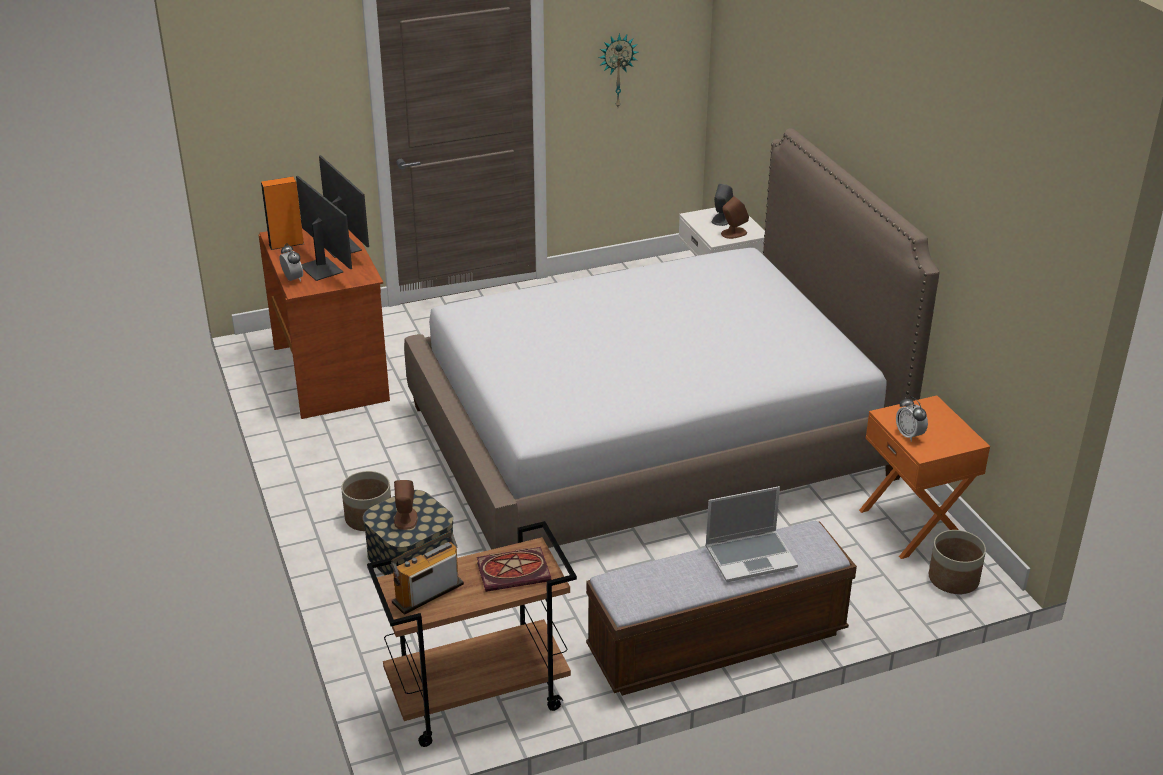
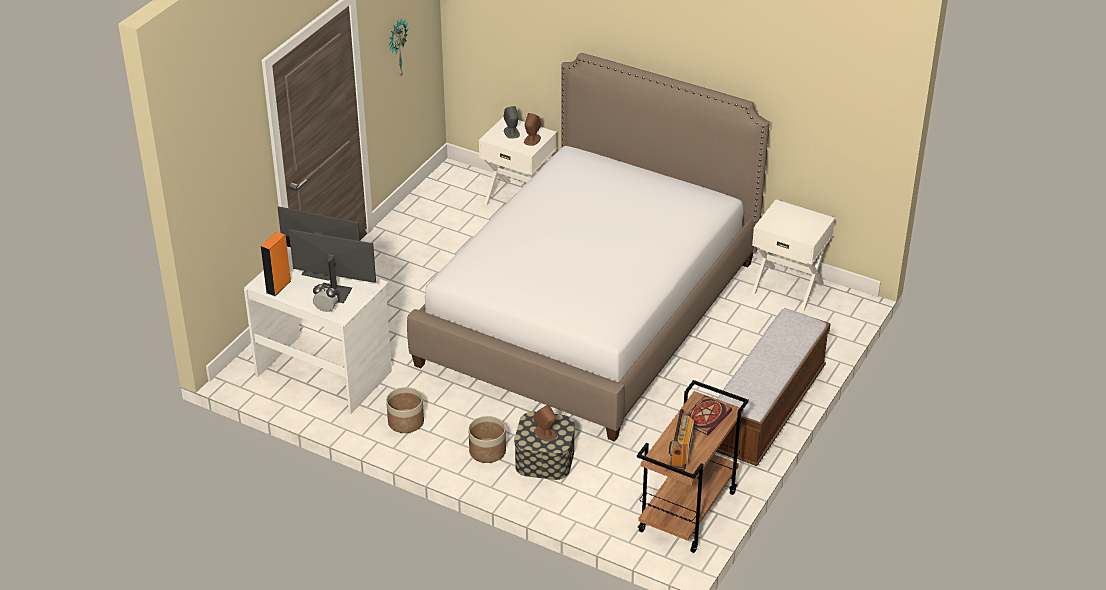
camera: 40 degrees left, 5 degrees up
brown desk [259,228,390,419] -> white desk [244,247,392,414]
laptop [705,486,798,582] -> none
orange nightstand [859,395,990,559] -> white nightstand [752,200,835,311]
alarm clock [896,396,928,442] -> none
planter [929,530,986,594] -> planter moved to [386,387,424,433]

